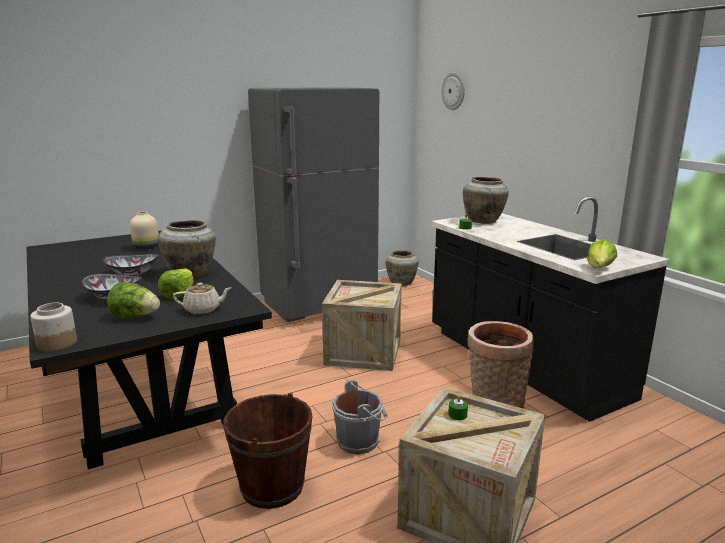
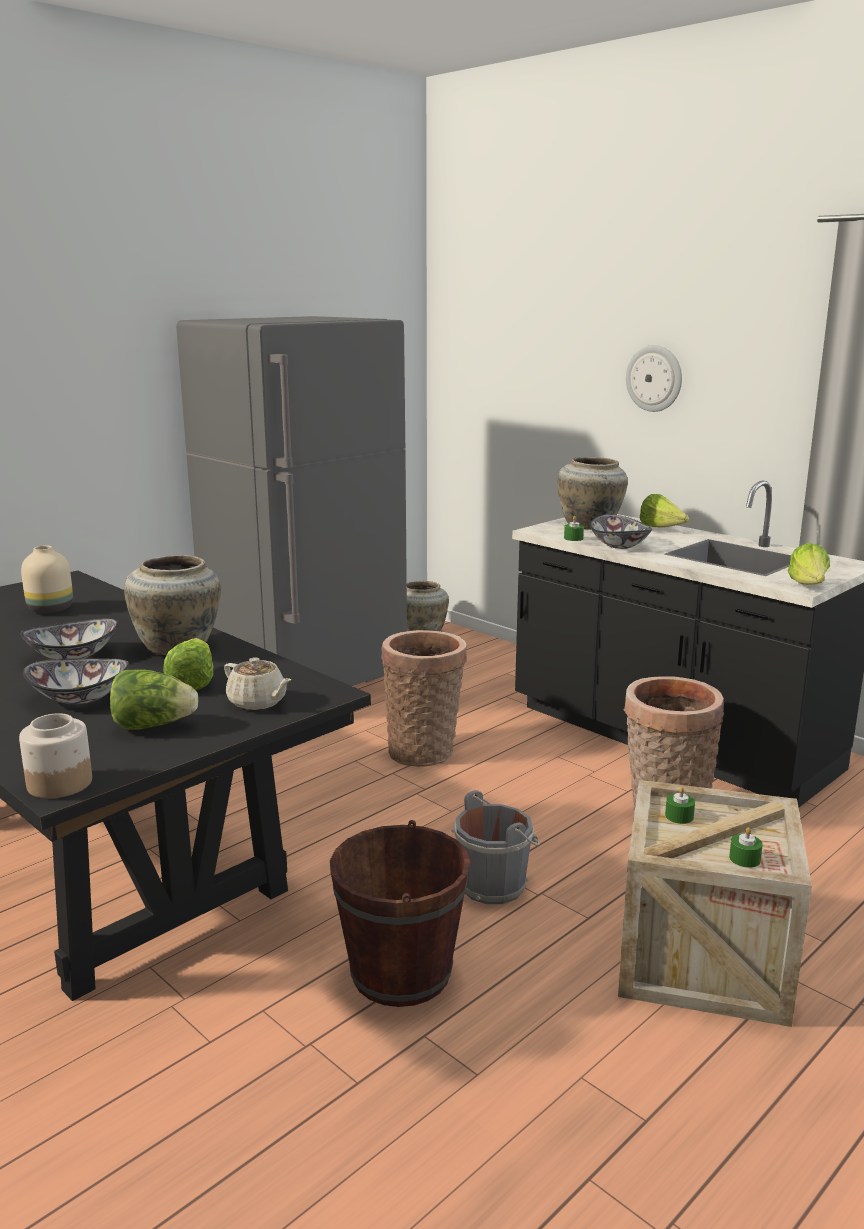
camera: 15 degrees left, 0 degrees up
beige teapot [173,283,232,314] -> beige teapot turned 60 degrees clockwise [224,657,292,710]
crate [322,280,402,371] -> basket [381,630,467,767]
wall clock [441,72,465,110] -> wall clock moved to [626,345,682,412]
none -> bowl [590,515,652,549]
none -> lettuce [639,494,689,528]
none -> green candle [729,827,763,868]

